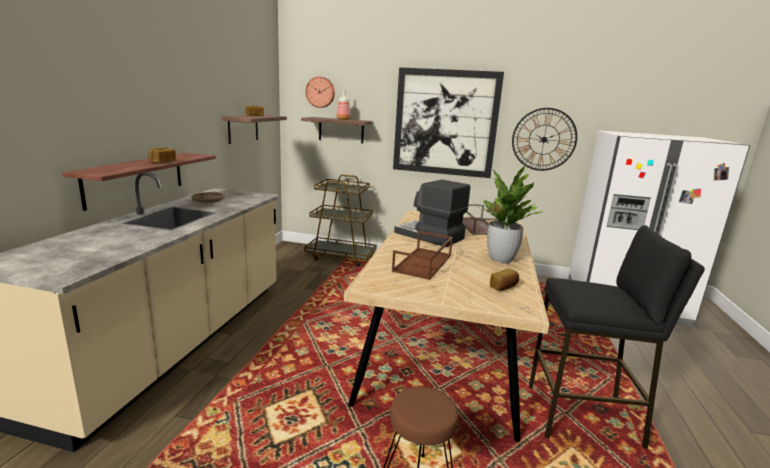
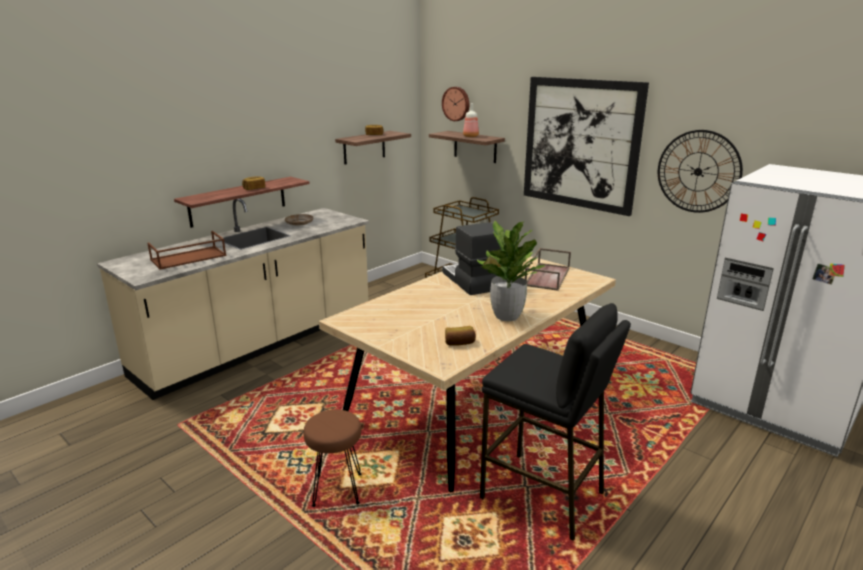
camera: 30 degrees right, 5 degrees up
brown tray [392,231,453,280] -> brown tray moved to [147,231,227,270]

